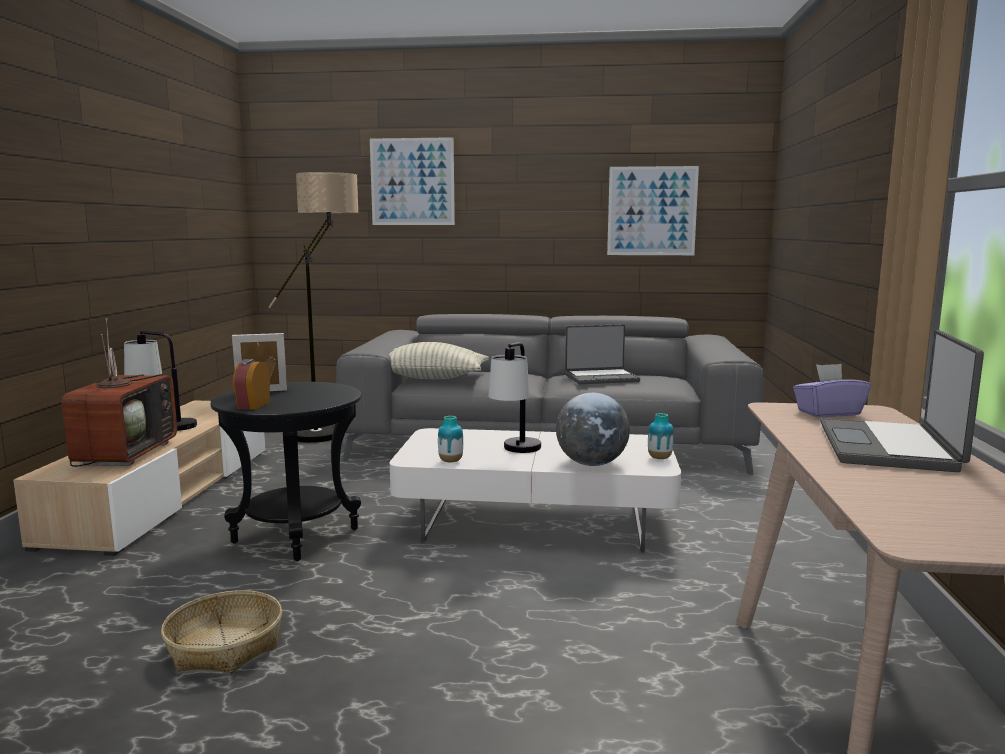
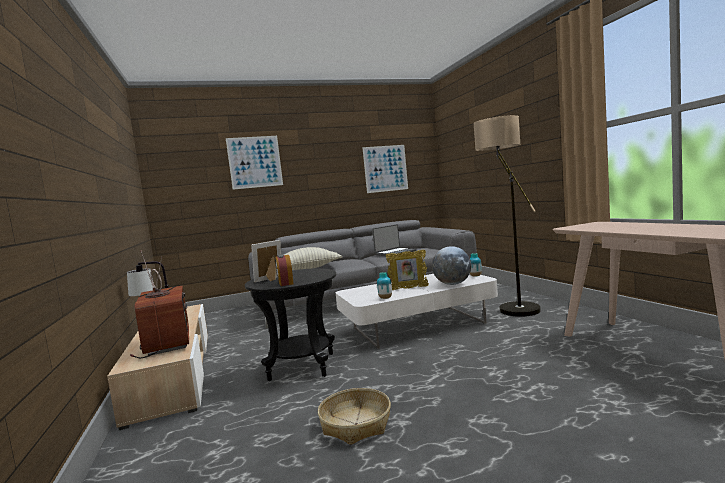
camera: 25 degrees left, 5 degrees down
floor lamp [268,172,359,443] -> floor lamp moved to [473,115,541,317]
table lamp [489,342,541,453] -> picture frame [386,250,429,290]
purple tissue box [793,364,871,417] -> none
laptop [821,330,984,472] -> none

